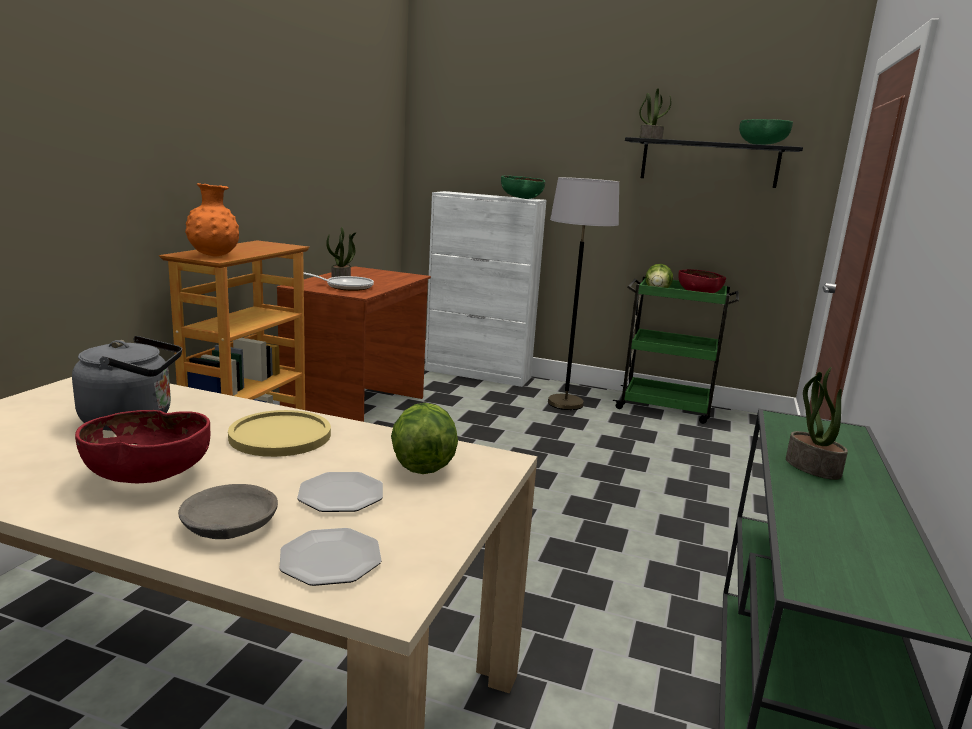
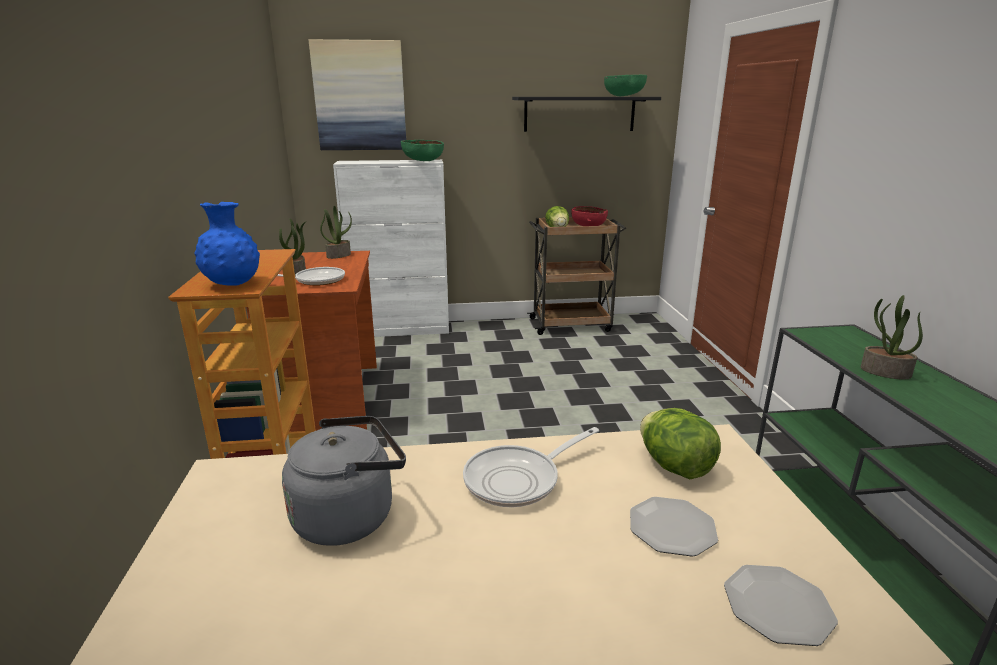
camera: 25 degrees left, 5 degrees up
red bowl [75,410,210,483] -> none
grey bowl [178,484,278,539] -> none
orange vase [185,183,239,256] -> blue vase [194,202,260,286]
yellow plate [228,410,331,457] -> frying pan [463,427,599,507]
grey floor lamp [548,177,619,410] -> none
green cart [613,276,739,424] -> brown cart [527,217,627,335]
potted plant [639,88,671,139] -> potted plant moved to [320,206,352,259]
none -> picture [309,39,406,150]

